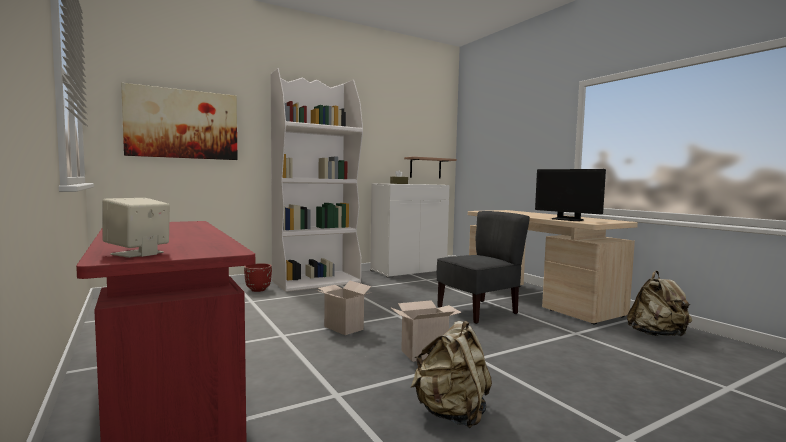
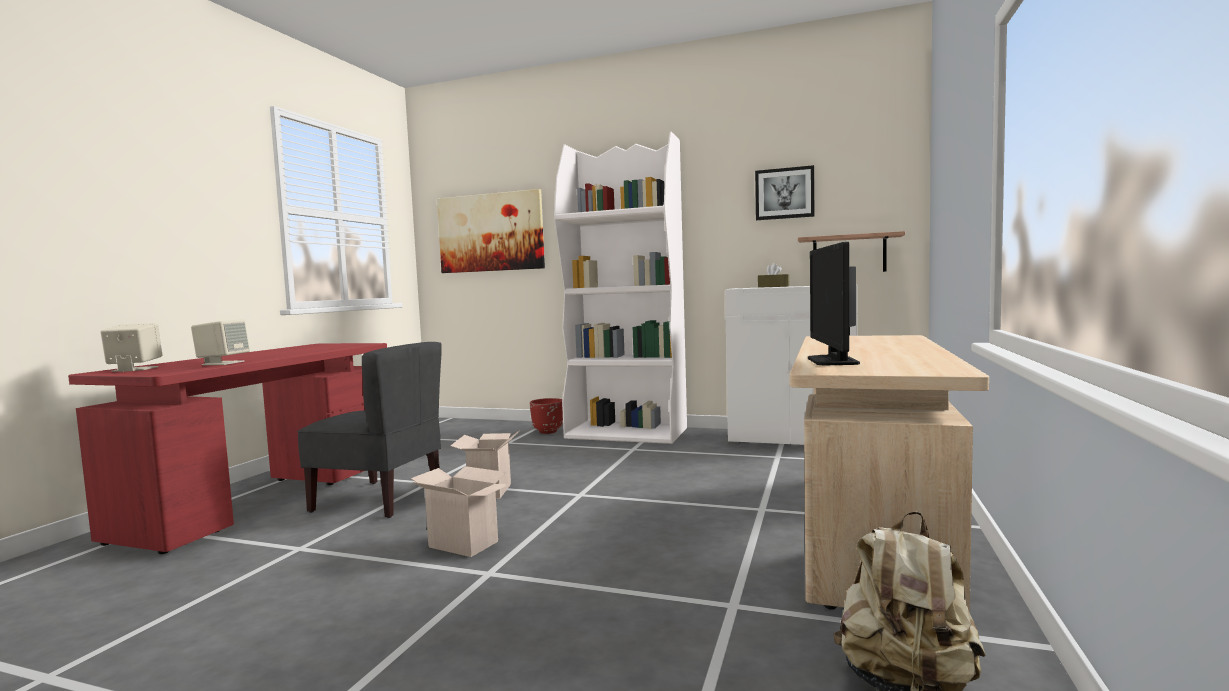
camera: 50 degrees right, 0 degrees up
beige backpack [411,321,492,428] -> none
grey chair [437,211,530,324] -> grey chair moved to [297,342,442,518]
none -> beige speaker [191,319,250,365]
none -> picture [755,165,814,220]

